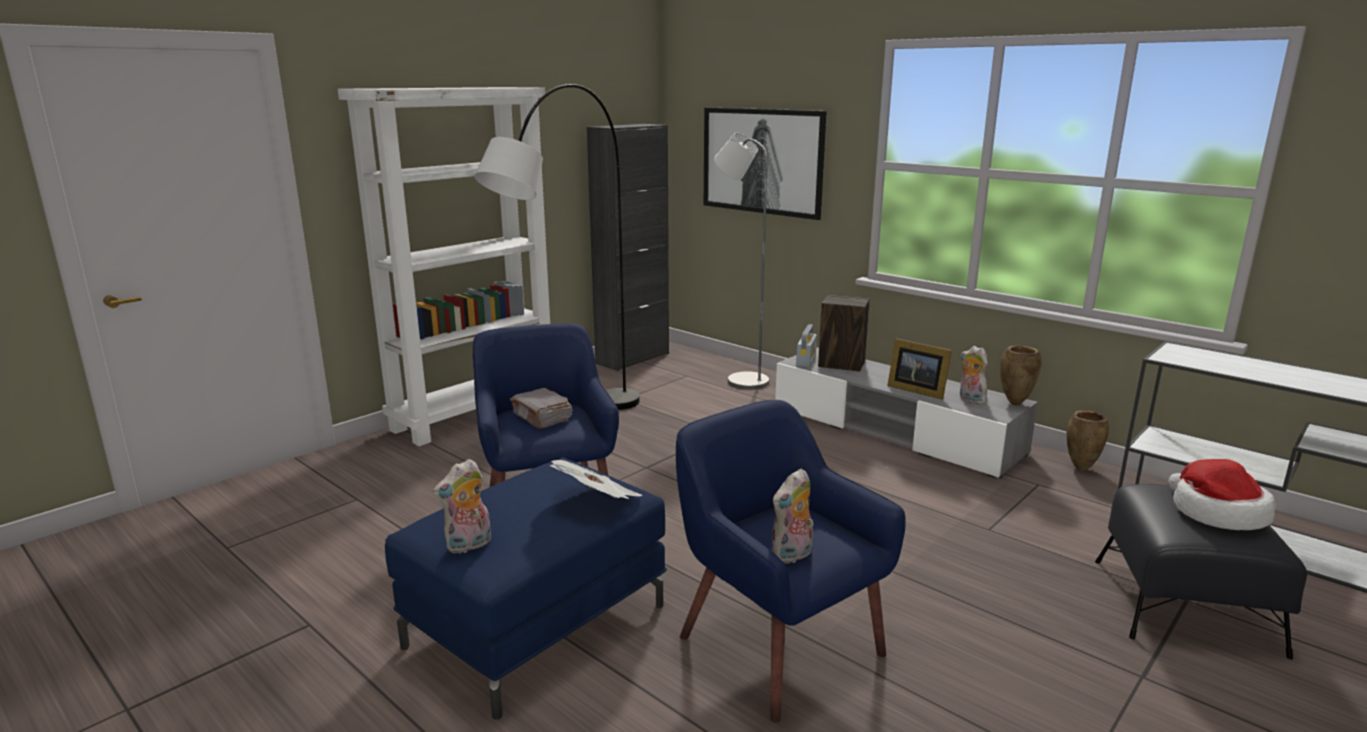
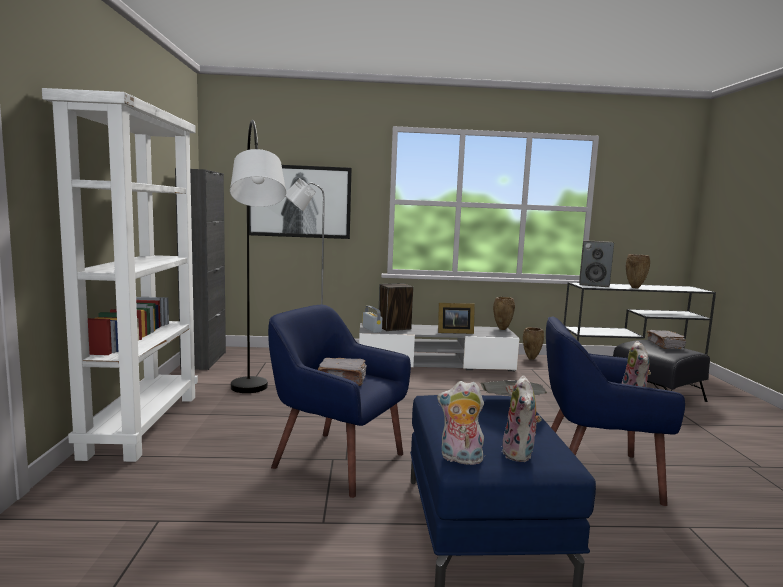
camera: 45 degrees left, 10 degrees down
plush toy [960,346,988,404] -> plush toy moved to [437,381,484,465]
hat [1168,459,1275,530] -> grey book [647,330,686,349]
none -> speaker [579,240,614,287]
none -> brown vase [626,254,650,289]

